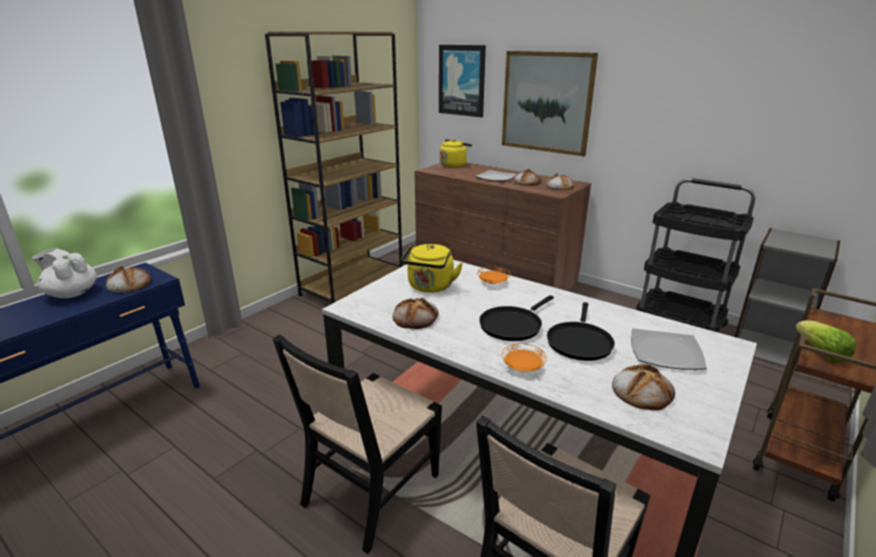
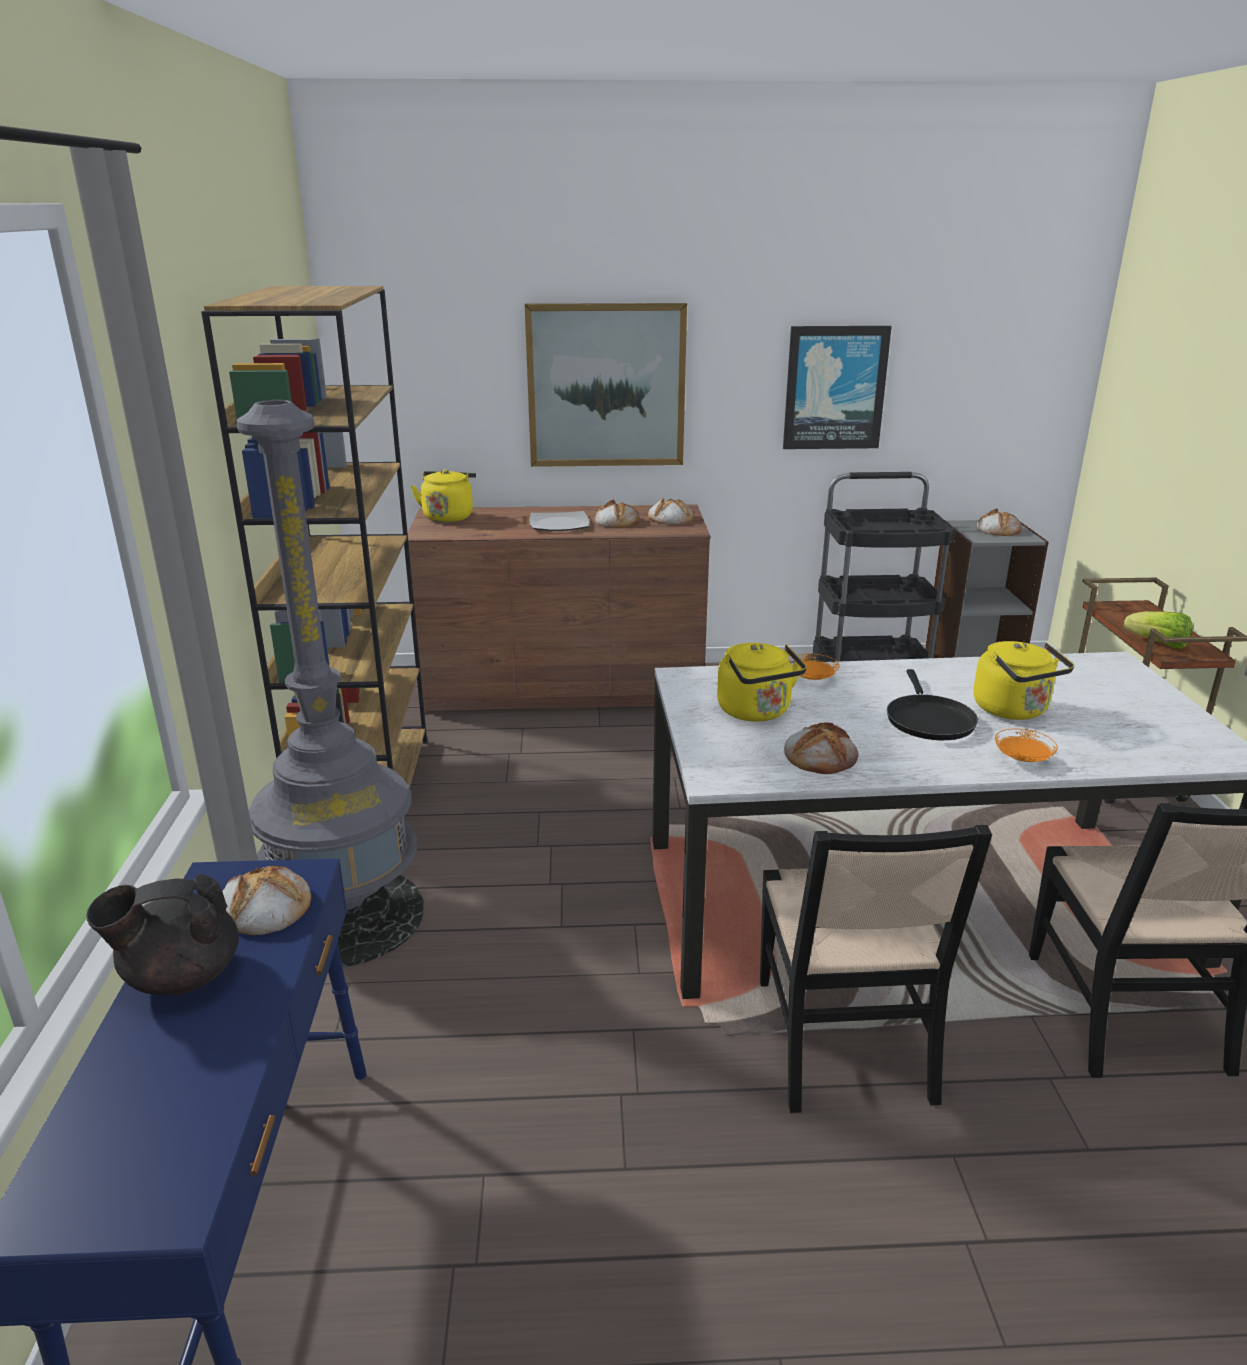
camera: 40 degrees left, 0 degrees up
white teapot [32,248,97,298] -> black teapot [86,874,239,995]
picture [439,45,486,117] -> picture moved to [783,326,892,449]
black frying pan [547,302,615,361] -> yellow kettle [973,641,1074,720]
bread [612,364,675,411] -> bread moved to [977,508,1022,536]
plate [631,328,707,370] -> none
none -> grey floor lamp [237,400,424,967]

